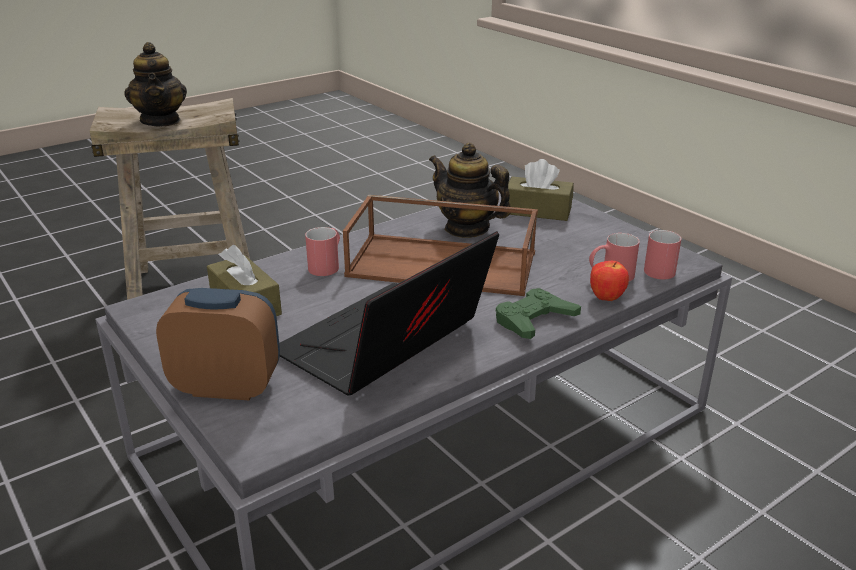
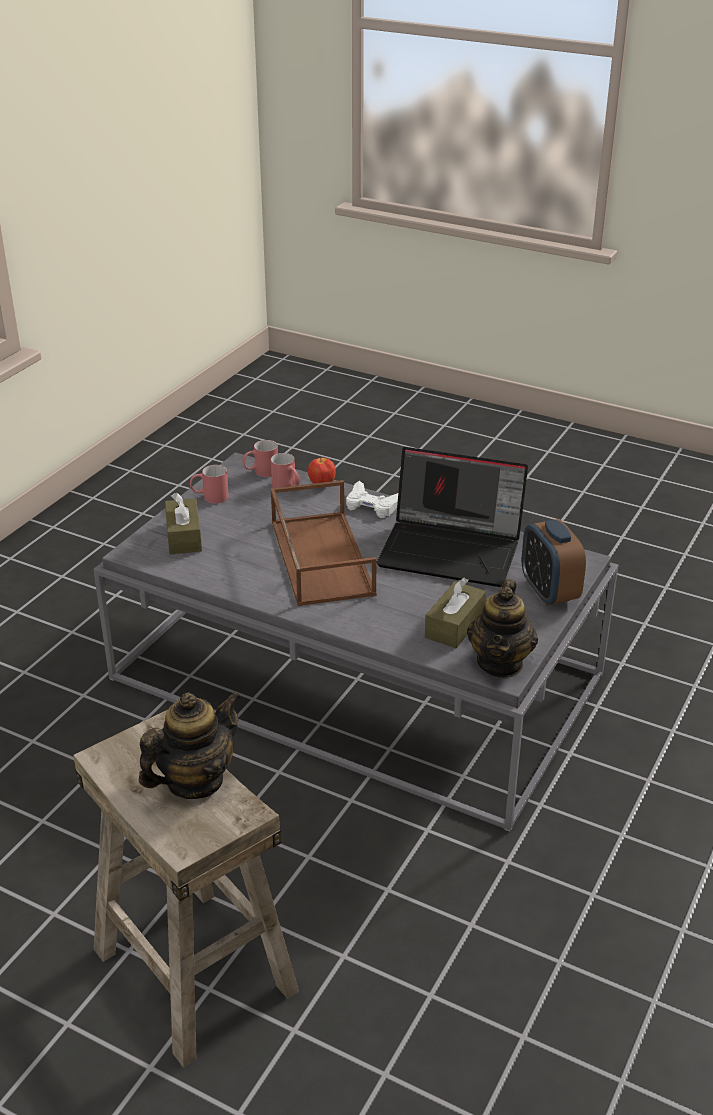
camera: 115 degrees left, 5 degrees up
red mug [305,227,340,276] -> red mug moved to [190,465,229,504]
teapot [429,142,511,238] -> teapot moved to [467,579,538,678]
green game controller [496,288,581,339] -> white game controller [346,481,398,518]

